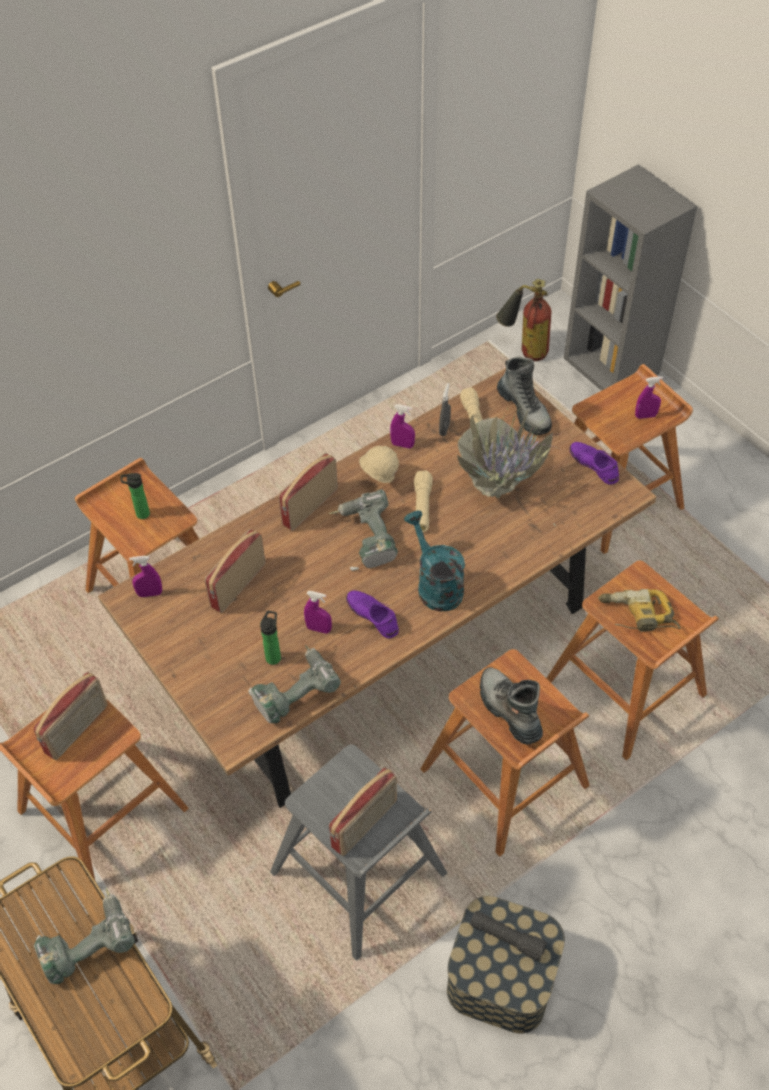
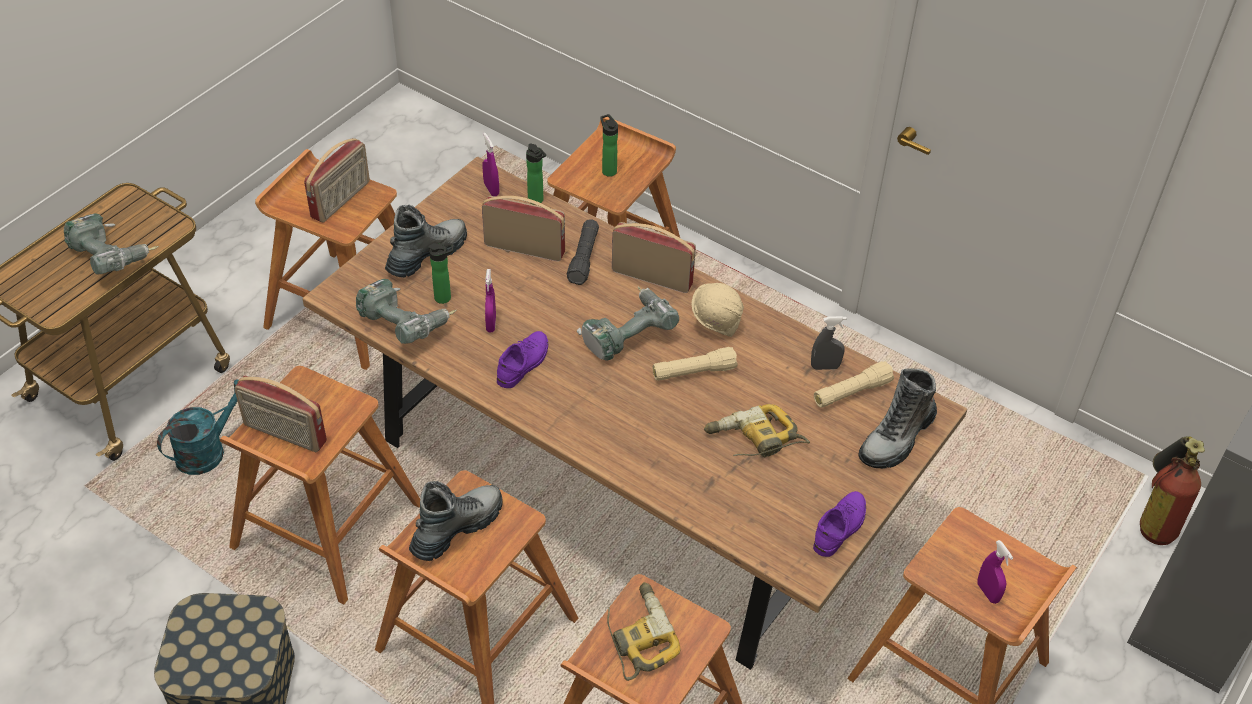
camera: 70 degrees right, 5 degrees down
radio [33,672,108,760] -> radio turned 75 degrees counterclockwise [304,138,370,223]
grey stool [270,744,447,961] -> brown stool [220,366,420,604]
purple spray bottle [390,404,415,448] -> none
turquoise watering can [404,510,465,612] -> turquoise watering can moved to [157,379,239,475]
potted plant [457,402,565,527] -> power drill [704,404,810,457]
black flashlight [470,911,547,961] -> black flashlight moved to [567,219,599,285]
none -> boot [385,205,467,278]
none -> bottle [526,143,546,205]

